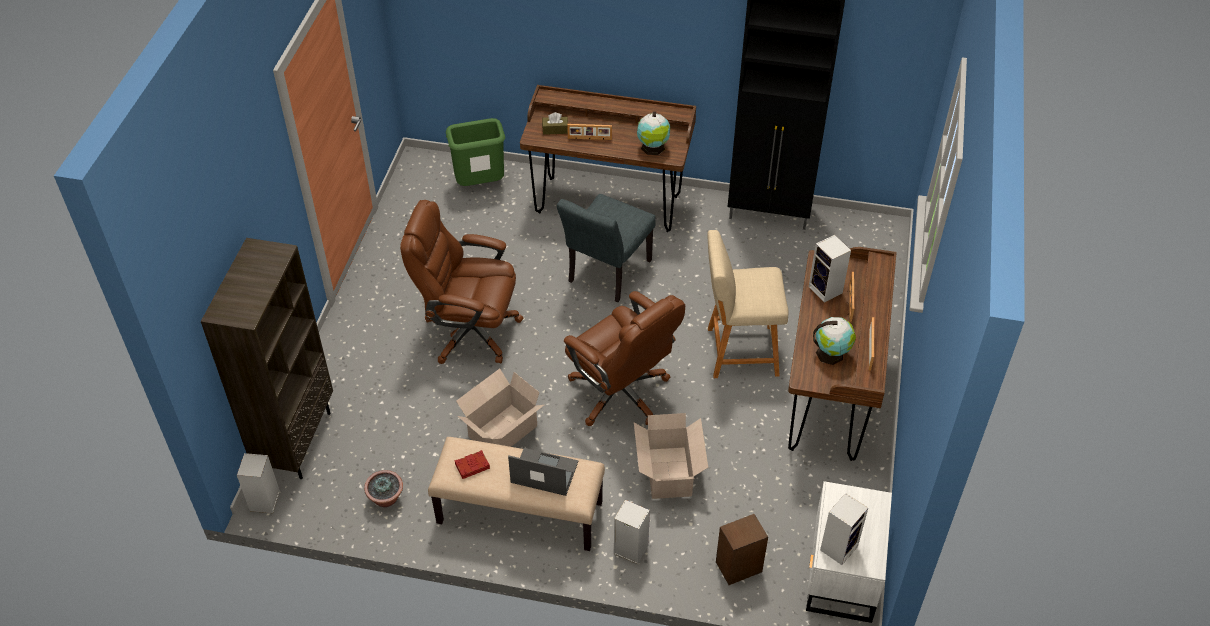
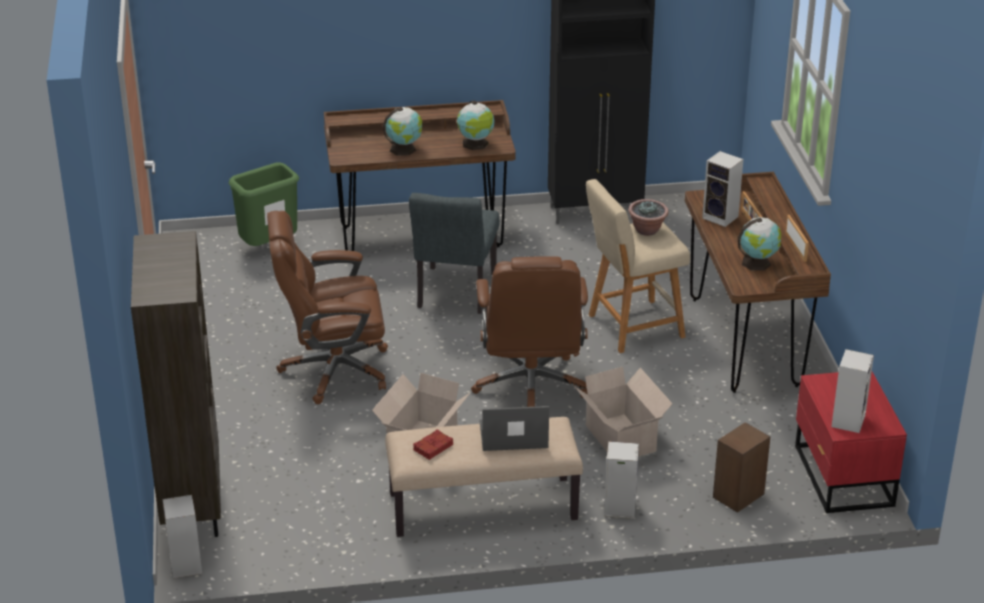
camera: 20 degrees left, 15 degrees down
potted plant [364,470,403,507] -> potted plant moved to [628,199,668,236]
brown tissue box [542,112,568,135] -> none
brown office chair [564,291,685,426] -> brown office chair turned 60 degrees clockwise [471,256,588,407]
picture frame [567,124,612,140] -> globe [383,107,422,156]
white nightstand [806,481,892,623] -> red nightstand [795,372,907,513]

